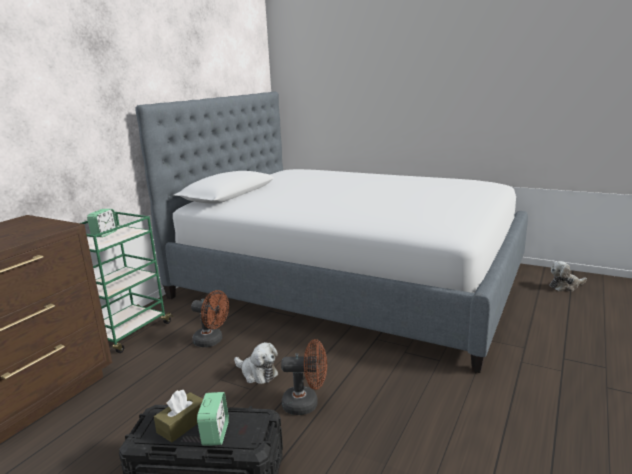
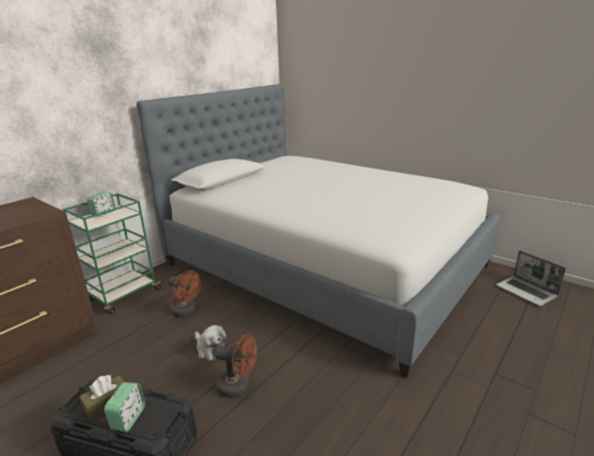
camera: 10 degrees right, 5 degrees up
plush toy [550,261,587,291] -> laptop [496,251,566,306]

